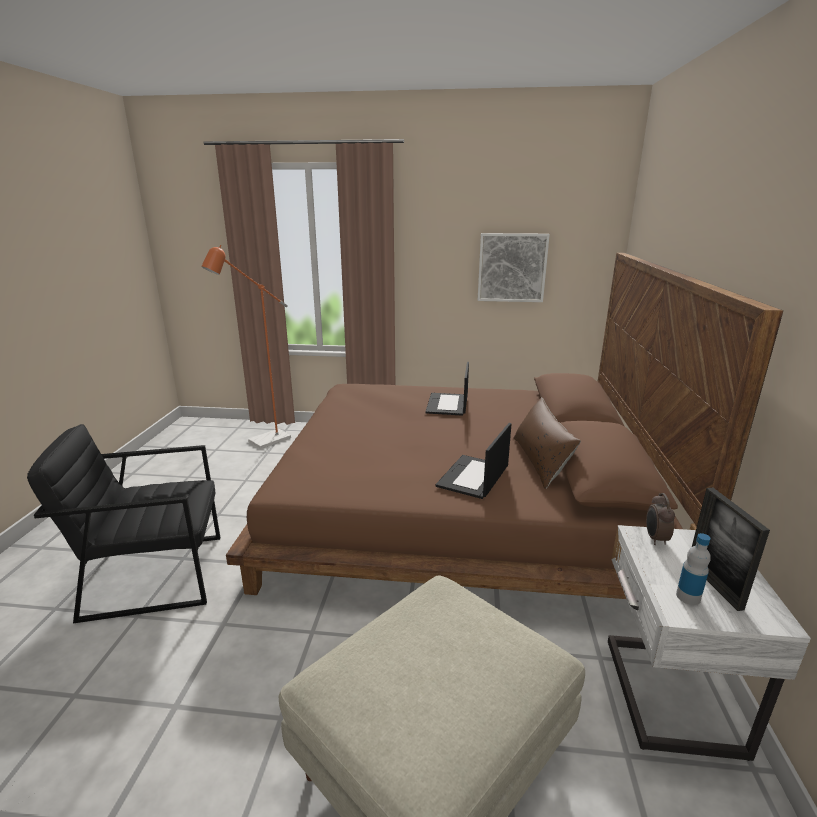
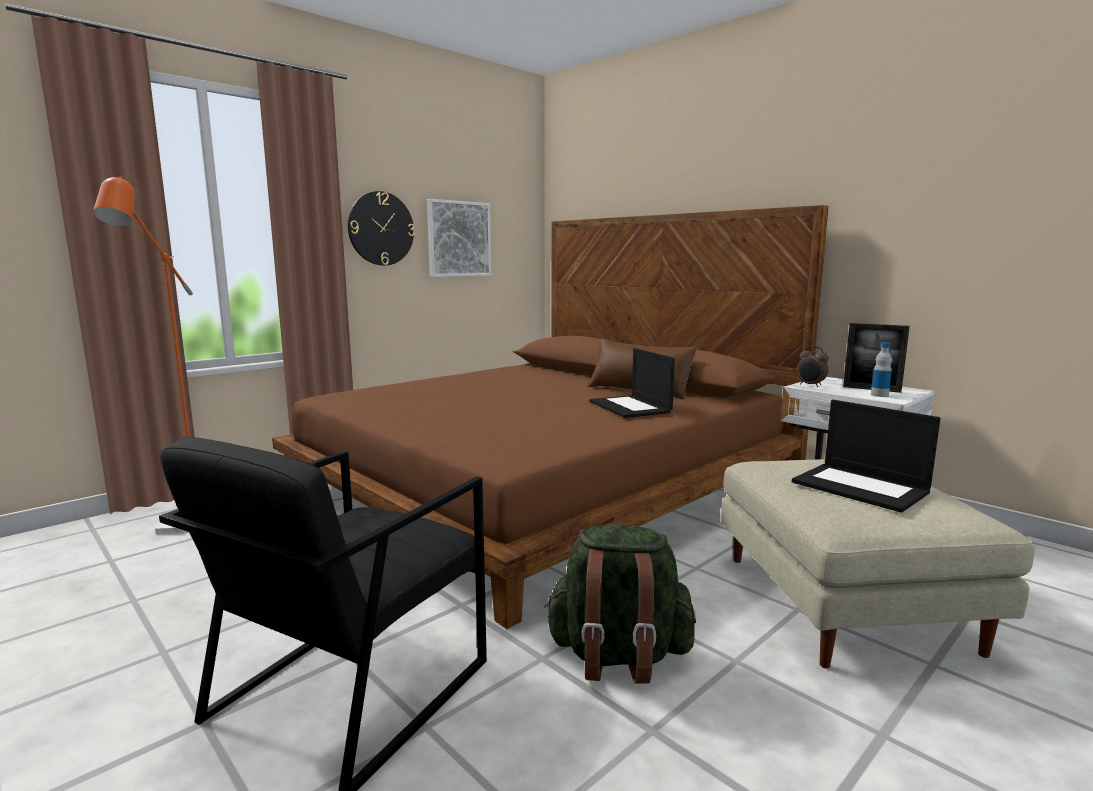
camera: 50 degrees left, 10 degrees down
laptop [426,362,469,416] -> laptop moved to [792,400,940,513]
none -> wall clock [348,191,415,265]
none -> green backpack [544,524,696,684]

